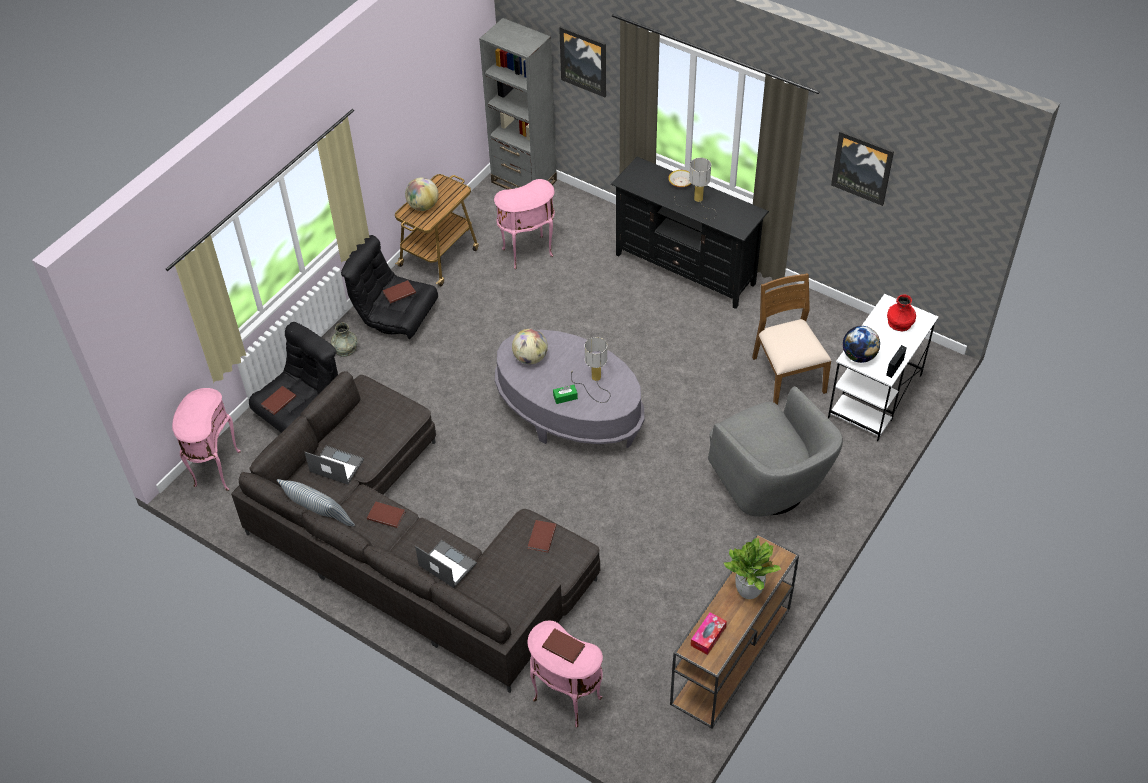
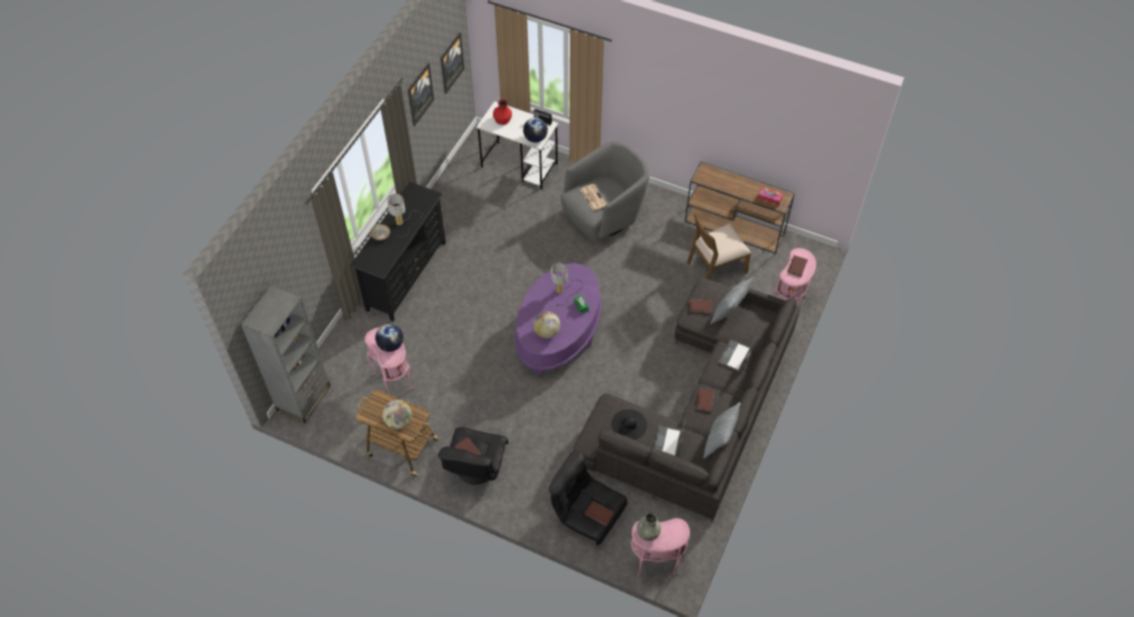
camera: 100 degrees left, 5 degrees up
grey vase [331,322,358,357] -> grey vase moved to [637,512,661,541]
grey coffee table [495,330,645,448] -> purple coffee table [515,263,601,376]
picture [559,26,606,97] -> picture moved to [441,33,465,94]
potted plant [724,538,781,599] -> none
brown chair [752,273,832,405] -> brown chair moved to [687,213,751,280]
none -> globe [375,324,403,352]
none -> newspaper [580,184,607,211]
none -> black hat [611,409,647,440]
none -> pillow [710,277,753,324]

